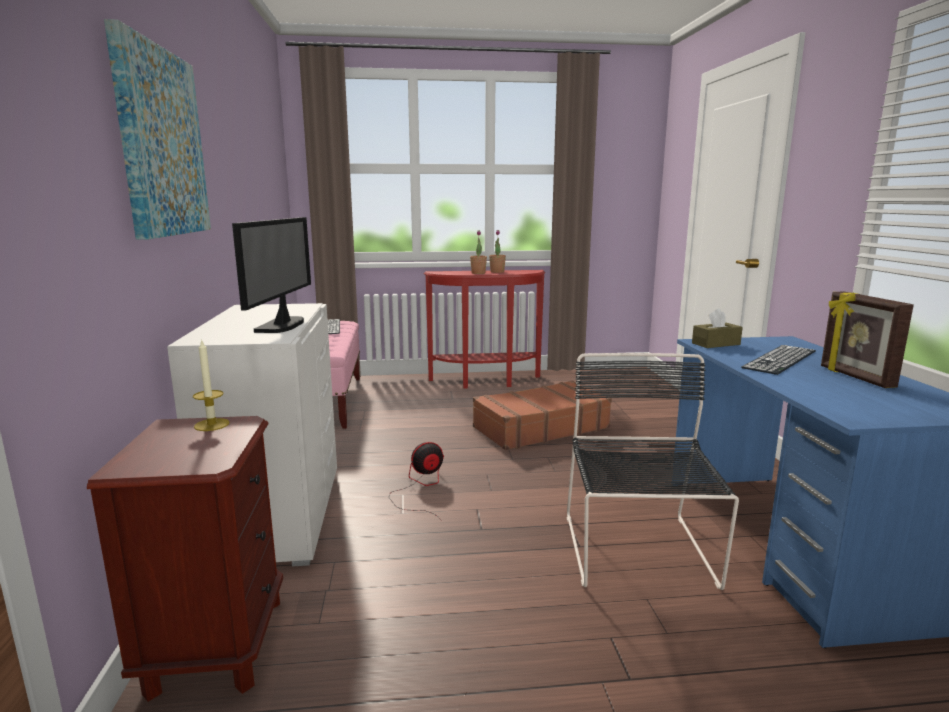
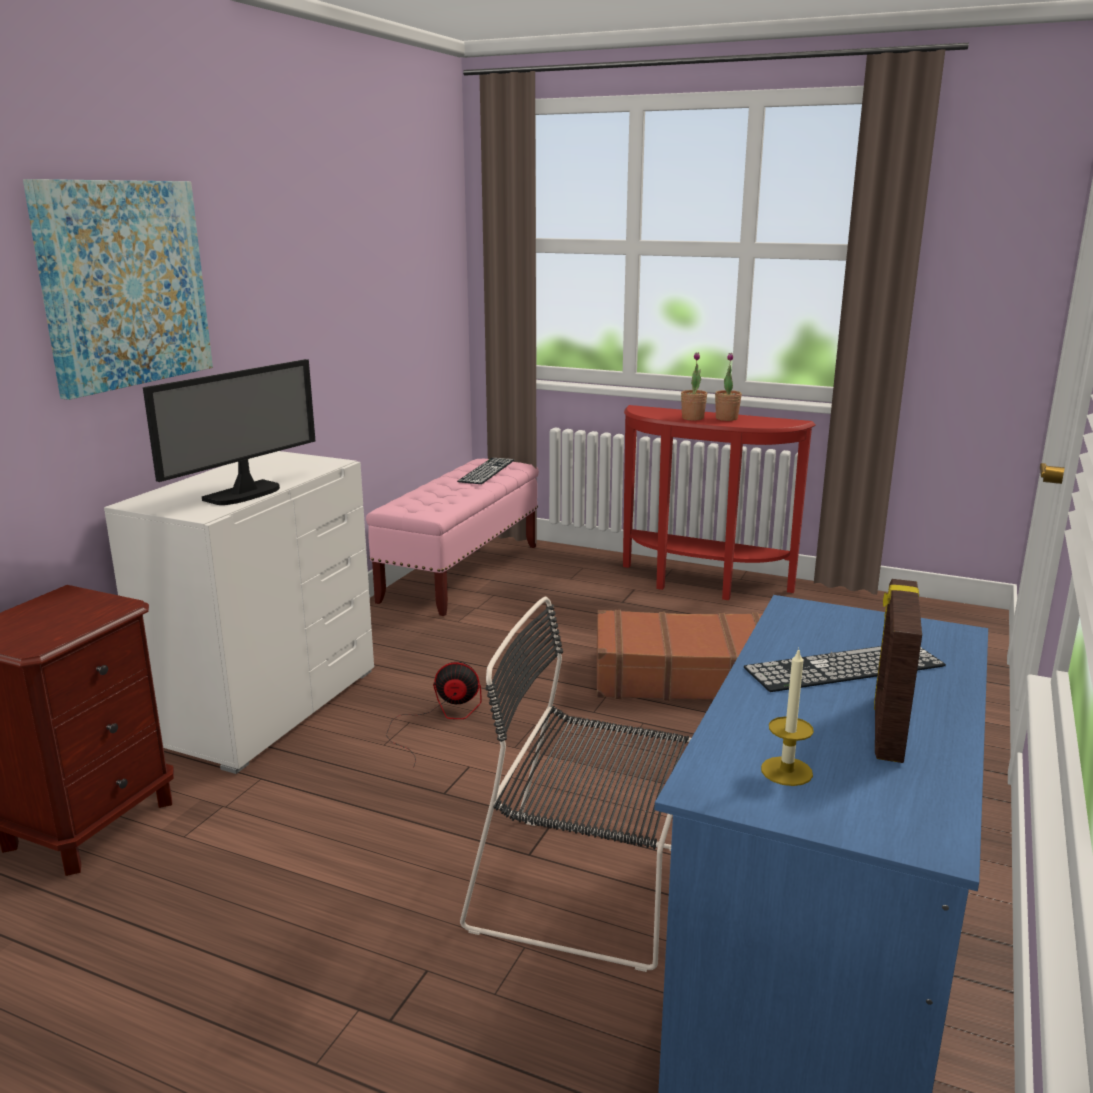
camera: 30 degrees right, 5 degrees up
candle [193,339,229,431] -> candle moved to [761,647,814,786]
black chair [567,353,739,590] -> black chair turned 105 degrees counterclockwise [460,597,691,972]
brown tissue box [692,308,743,348] -> none

